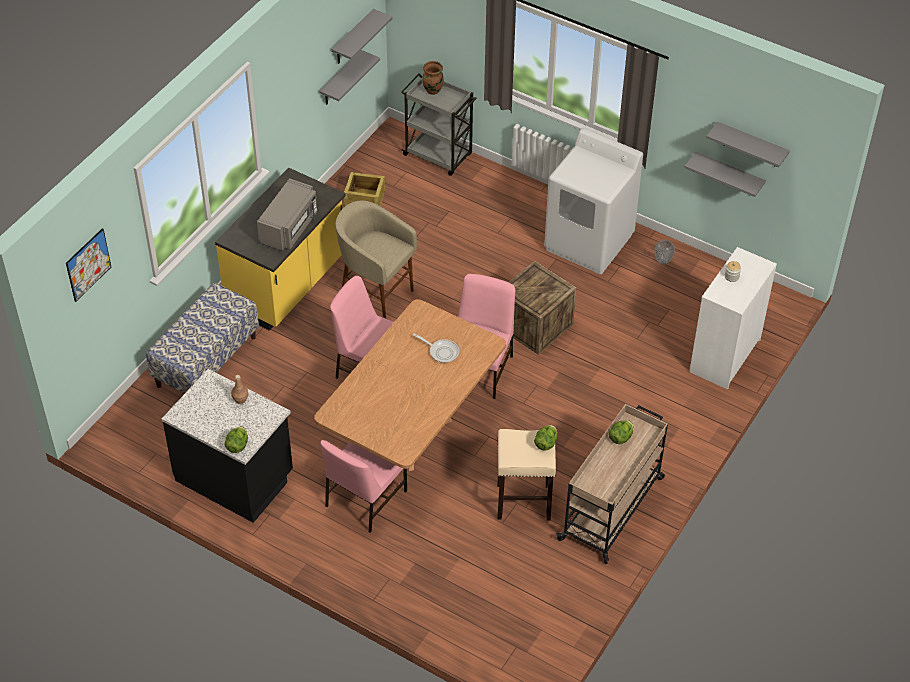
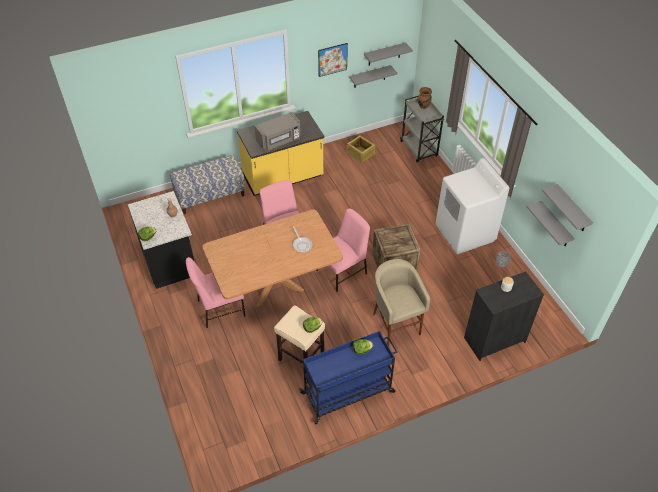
camera: 35 degrees right, 0 degrees up
picture [66,228,111,302] -> picture moved to [318,43,348,77]
beige stool [336,201,417,318] -> beige stool moved to [373,259,430,346]
beige cart [556,404,668,564] -> blue cart [299,331,398,424]
white dresser [689,247,777,389] -> black dresser [464,271,544,361]

